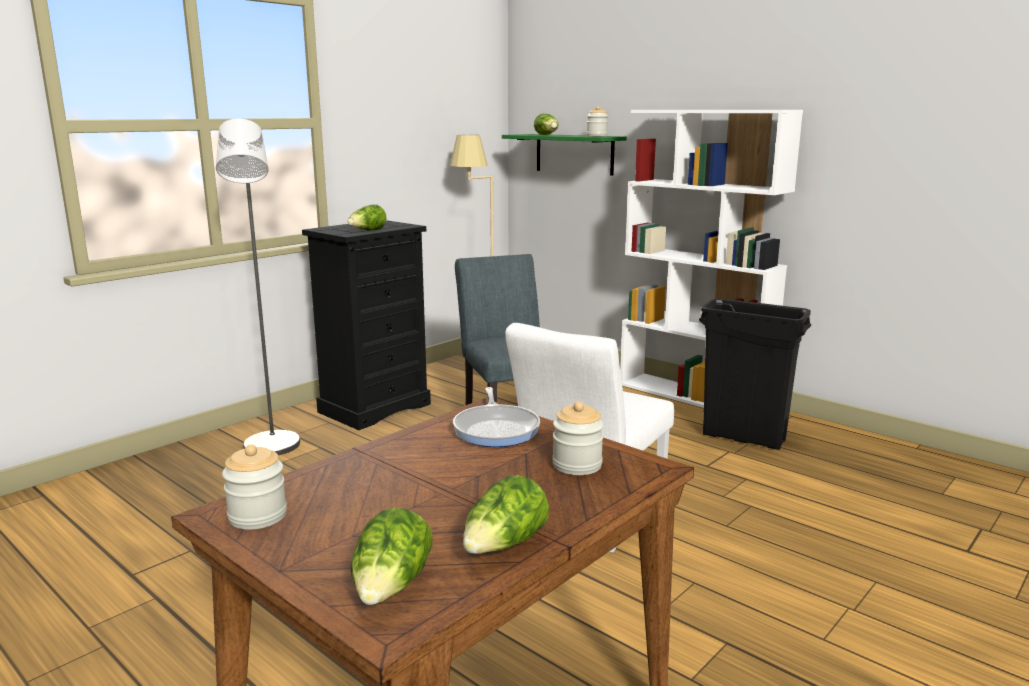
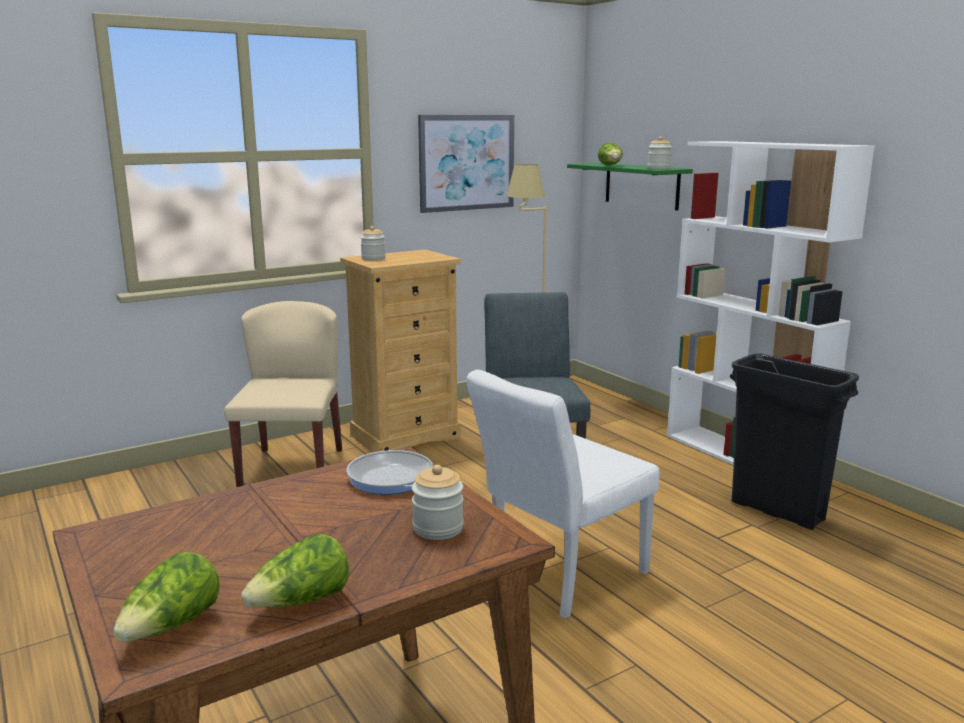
camera: 15 degrees right, 0 degrees up
grey floor lamp [216,119,300,455] -> beige chair [224,301,342,487]
jar [222,444,287,530] -> jar moved to [360,226,385,261]
black dresser [302,220,431,430] -> beige dresser [340,249,461,452]
lettuce [347,204,386,231] -> none
frying pan [453,387,540,447] -> frying pan turned 135 degrees clockwise [347,450,433,495]
none -> picture [418,115,514,213]

